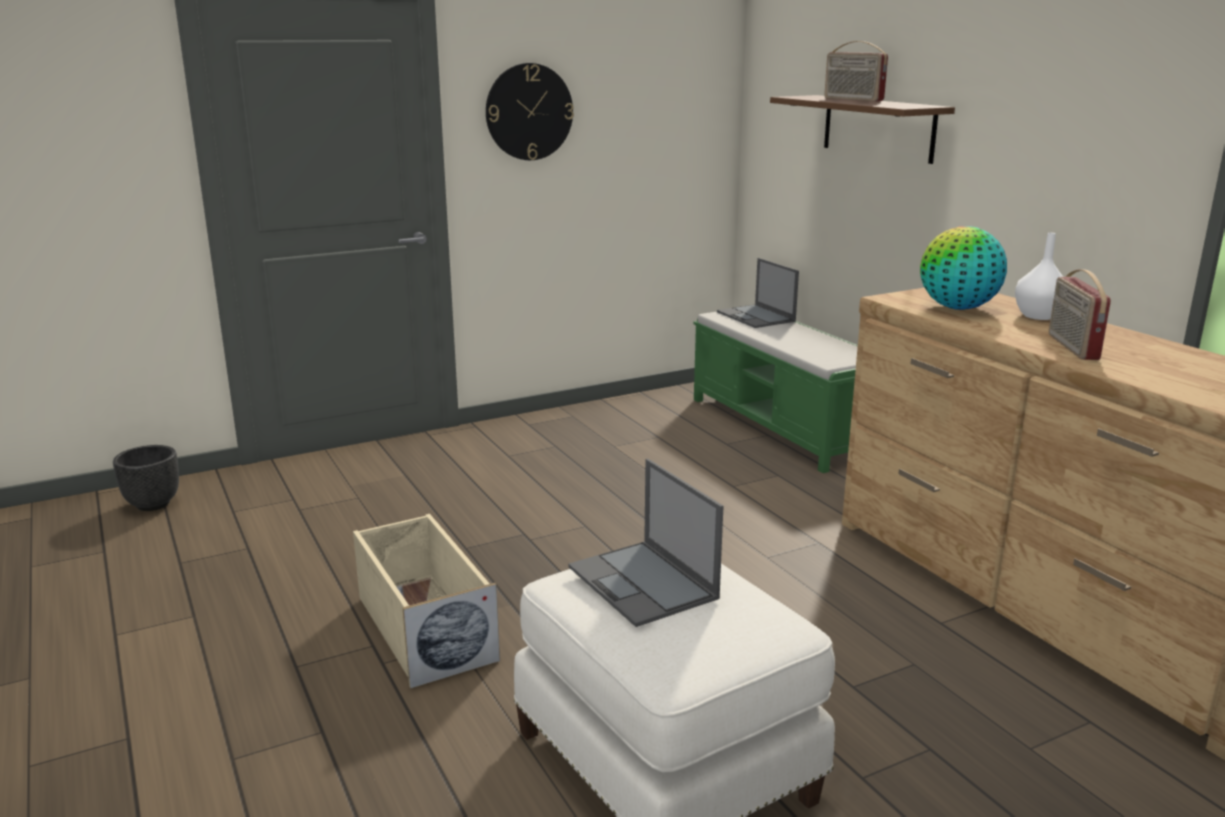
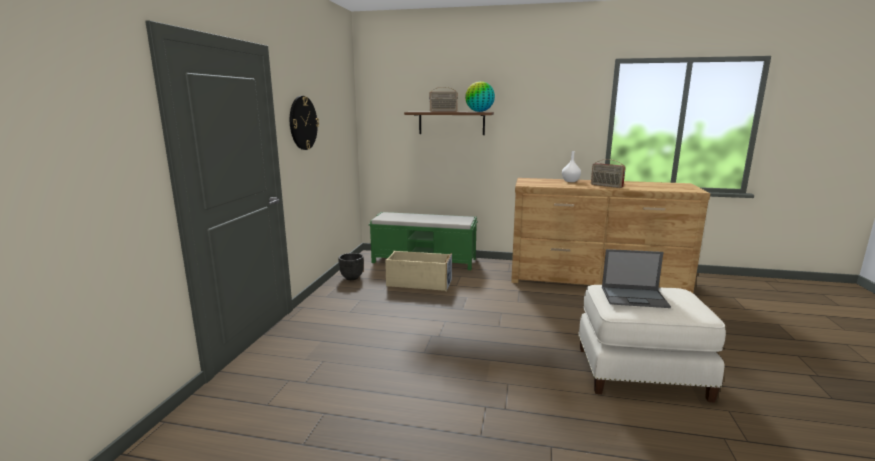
camera: 50 degrees left, 5 degrees down
black planter [113,445,179,511] -> black planter moved to [338,253,364,280]
beige storage box [353,514,500,689] -> beige storage box moved to [385,251,452,292]
laptop [717,258,799,328] -> none
globe [920,226,1007,310] -> globe moved to [465,81,495,112]

